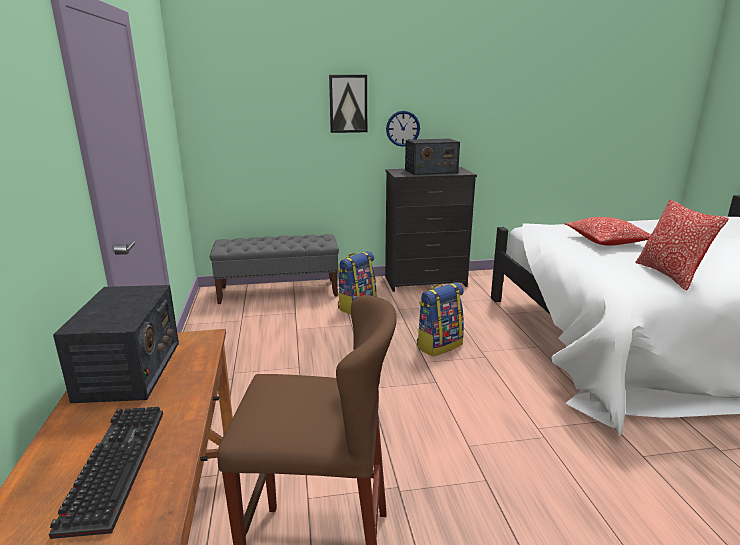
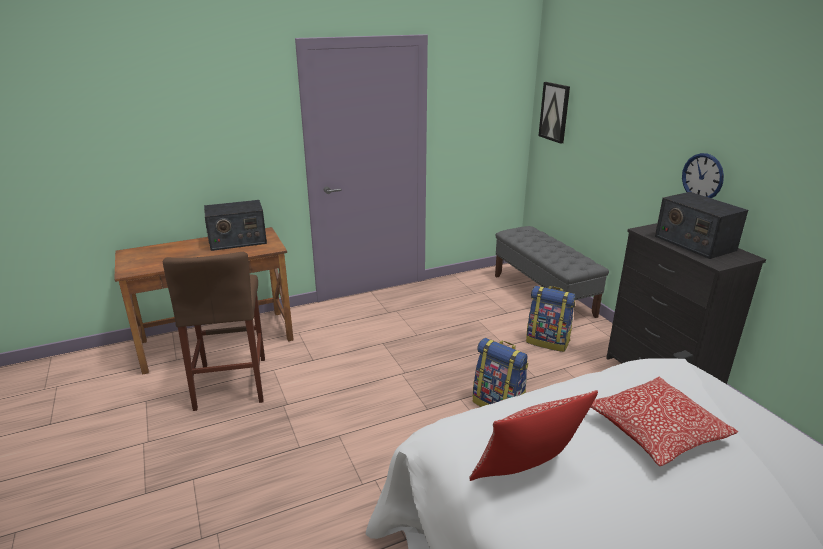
camera: 75 degrees right, 5 degrees up
keyboard [49,407,163,539] -> none
picture [329,75,367,133] -> picture moved to [539,82,570,144]

